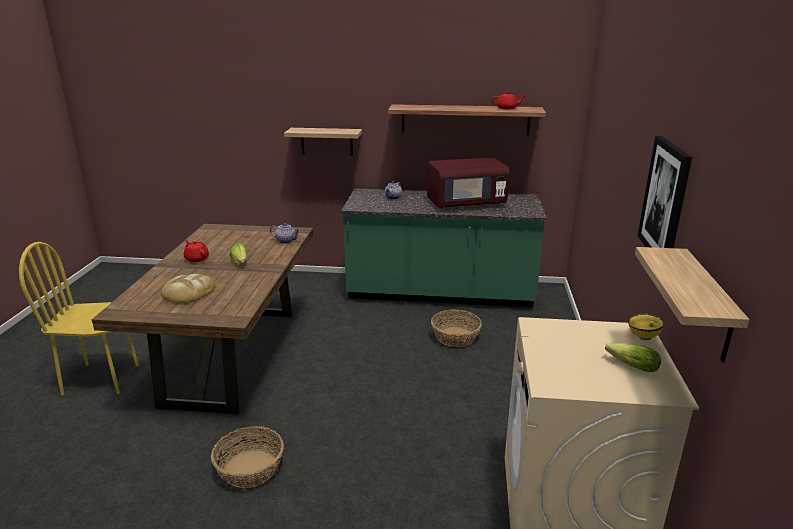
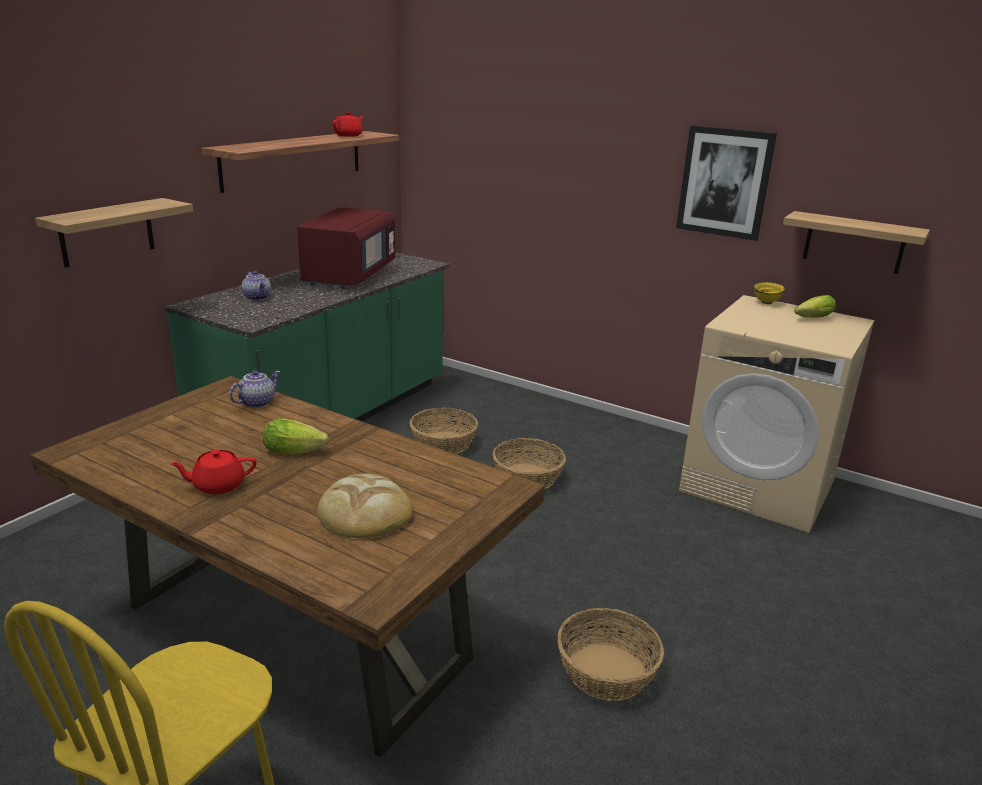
camera: 65 degrees left, 0 degrees up
none -> basket [493,438,566,490]

